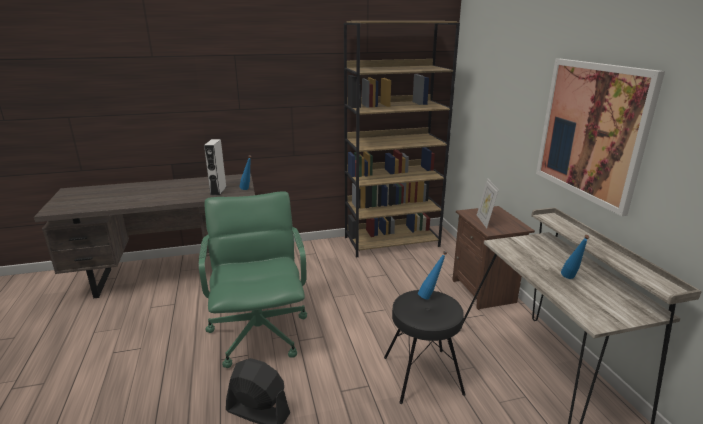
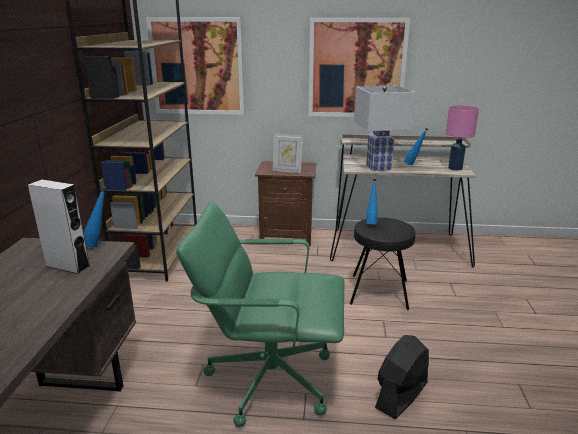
camera: 70 degrees left, 0 degrees up
none -> picture [146,17,245,115]
none -> white table lamp [354,85,416,171]
none -> pink table lamp [446,105,479,171]

